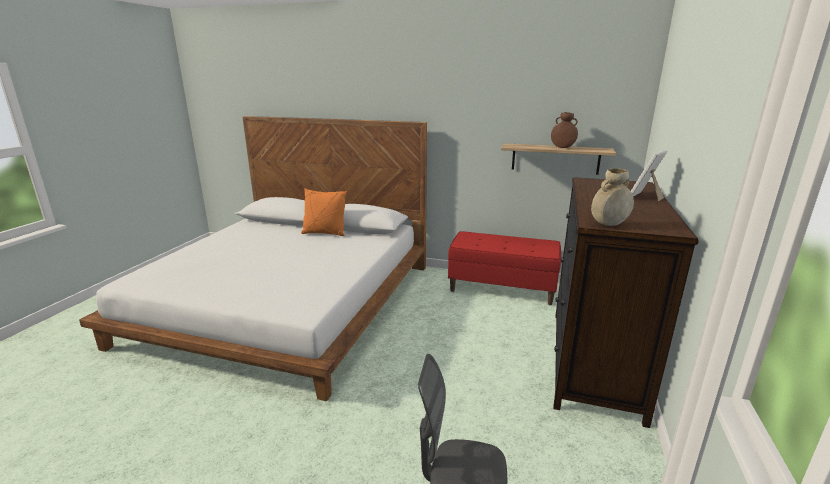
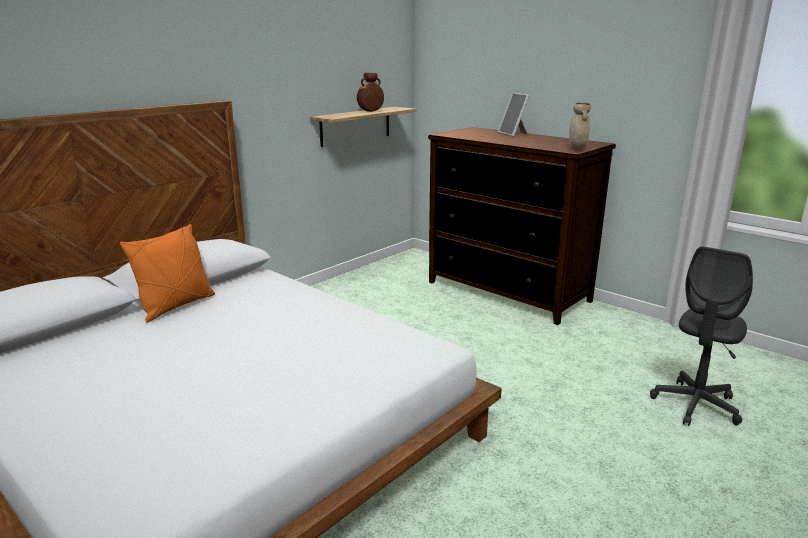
camera: 65 degrees left, 0 degrees up
red bench [448,231,561,305] -> none

